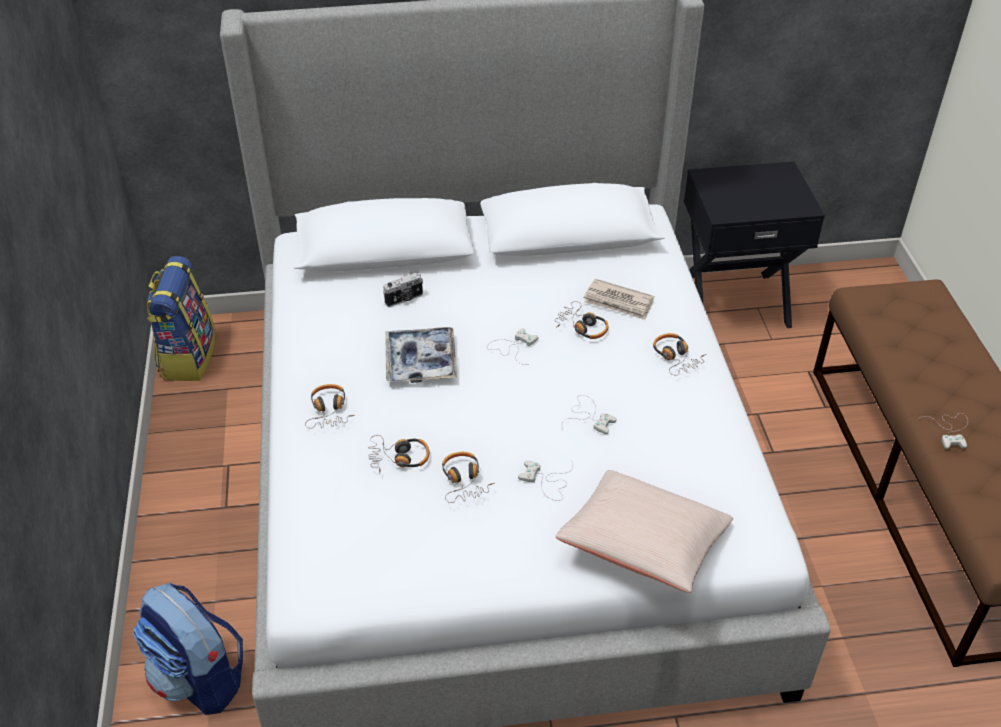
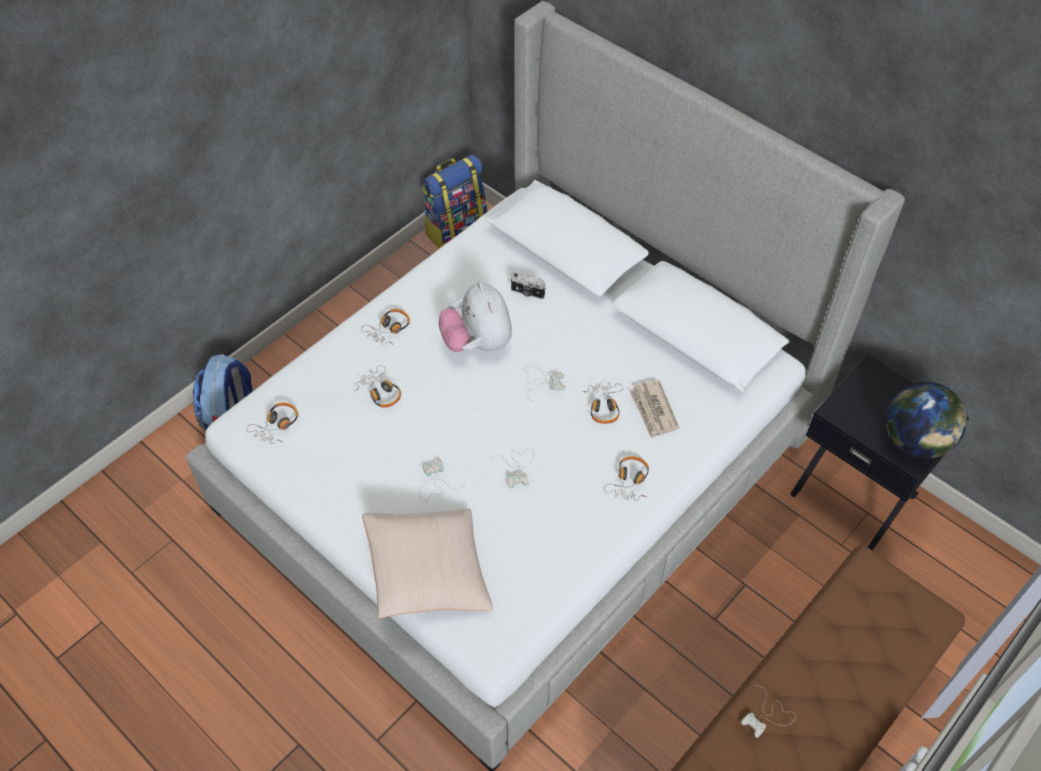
camera: 50 degrees right, 10 degrees up
tray [386,327,457,383] -> plush toy [439,282,512,352]
headphones [442,452,495,503] -> headphones moved to [246,402,298,444]
none -> globe [886,382,967,458]

